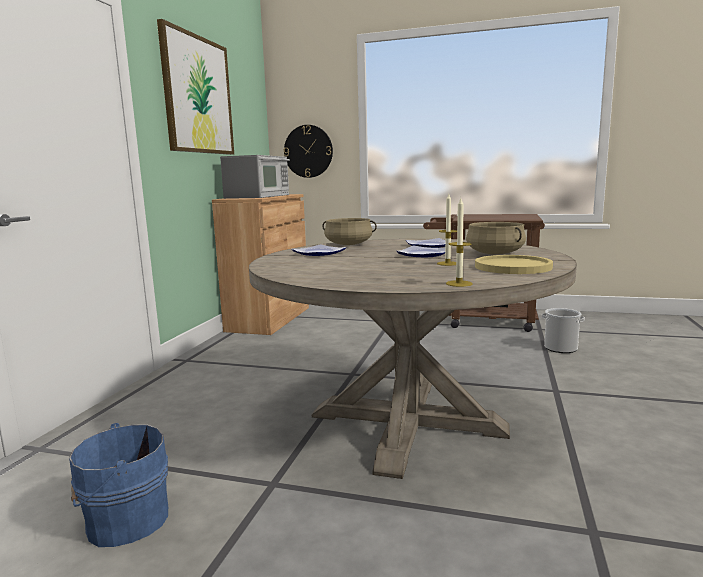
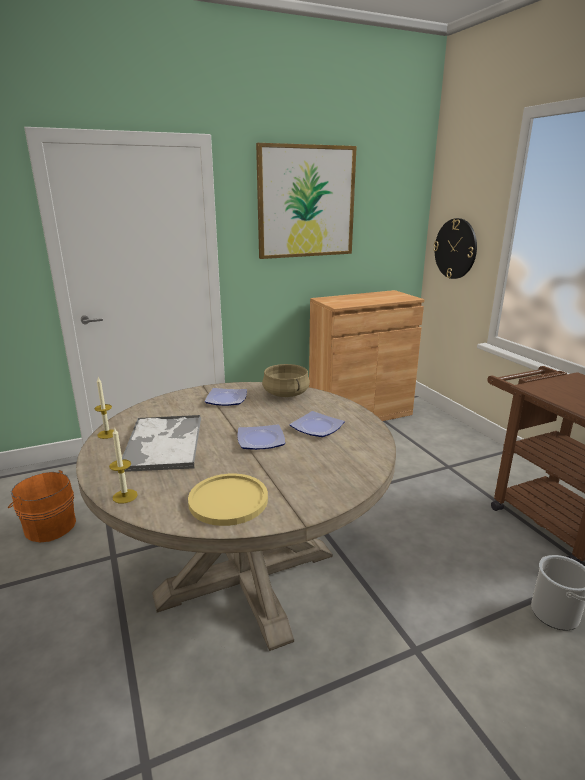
camera: 50 degrees right, 10 degrees up
blue bucket [69,423,168,547] -> orange bucket [8,470,76,542]
microwave [220,155,290,199] -> none
candle [437,194,457,266] -> candle moved to [94,377,114,439]
beige cooking pot [466,222,526,255] -> none
none -> tray [122,415,201,472]

